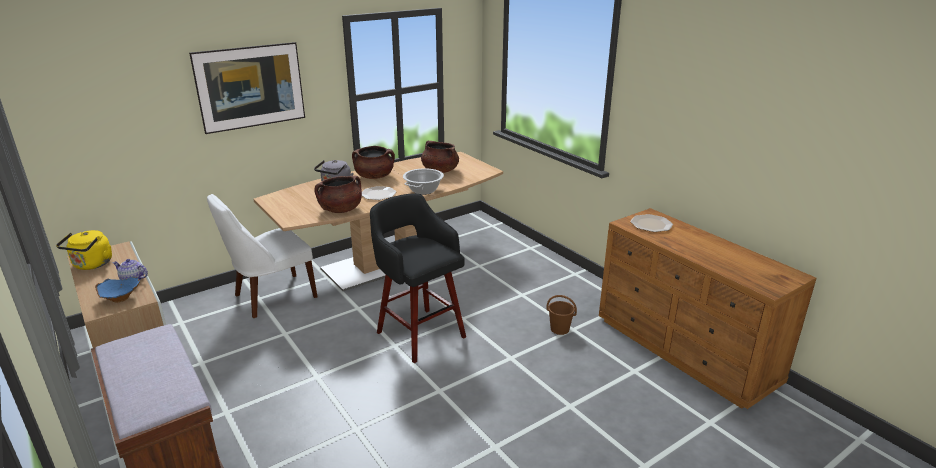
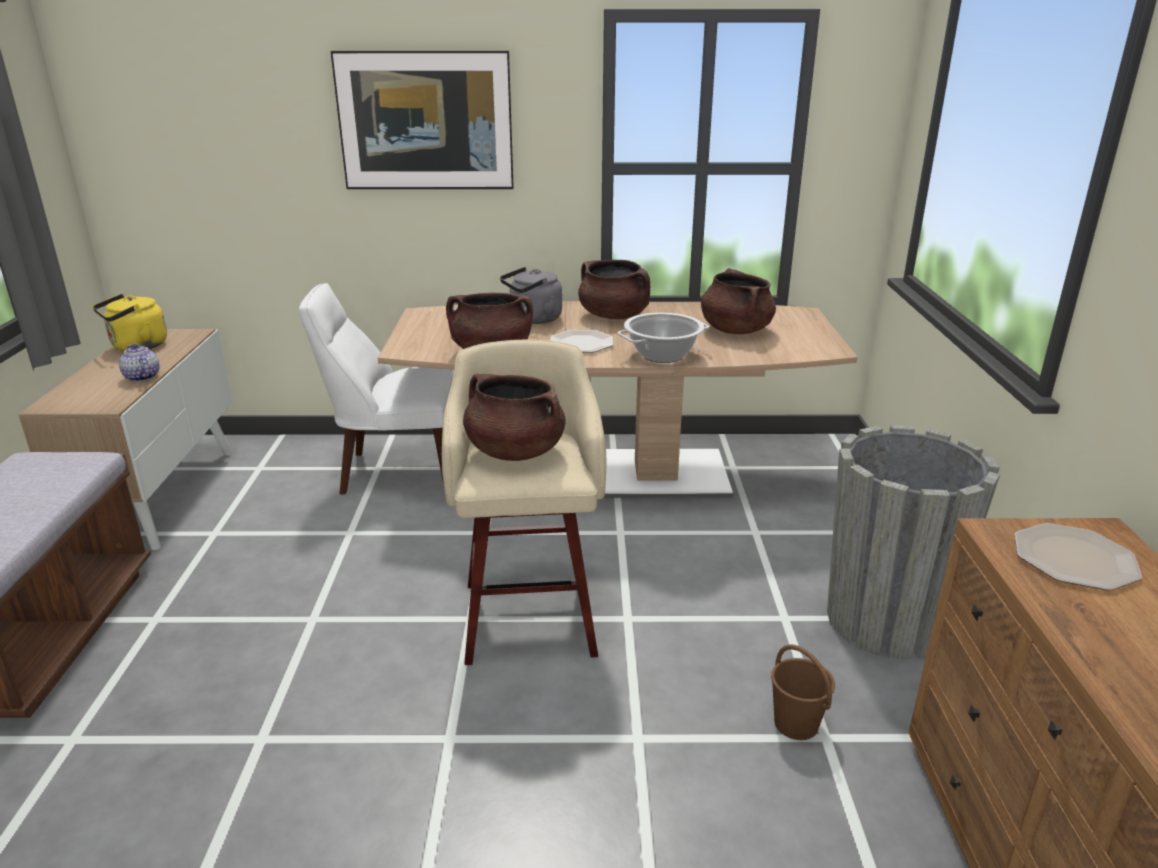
camera: 35 degrees right, 0 degrees up
blue bowl [95,276,140,302] -> none
black stool [370,194,466,363] -> beige stool [442,340,607,665]
none -> brown cooking pot [463,374,565,461]
none -> grey planter [827,425,1000,659]

